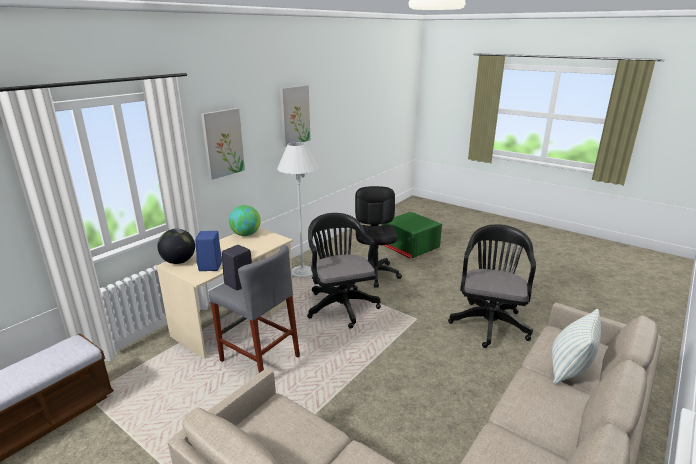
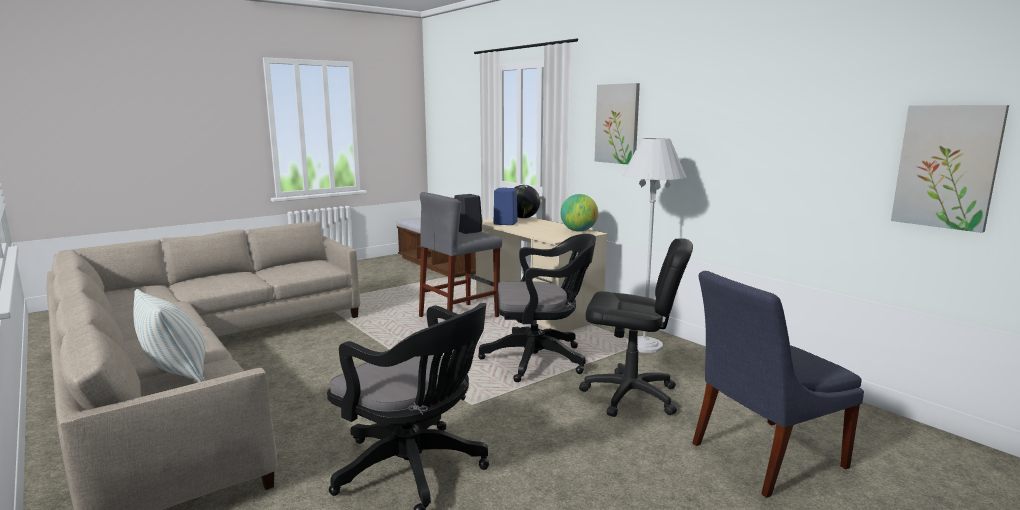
camera: 105 degrees right, 10 degrees down
picture [280,85,311,147] -> picture moved to [891,105,1009,233]
green storage box [382,212,442,259] -> blue chair [692,271,864,498]

